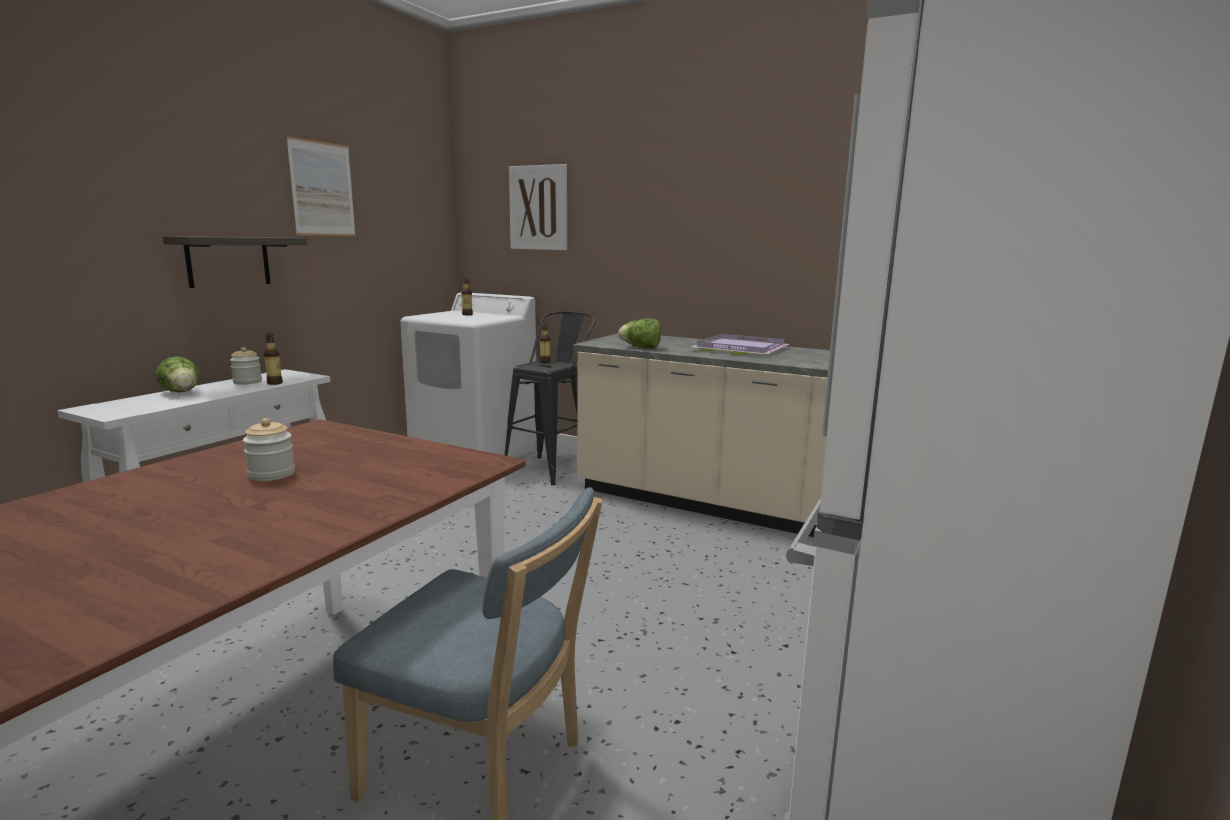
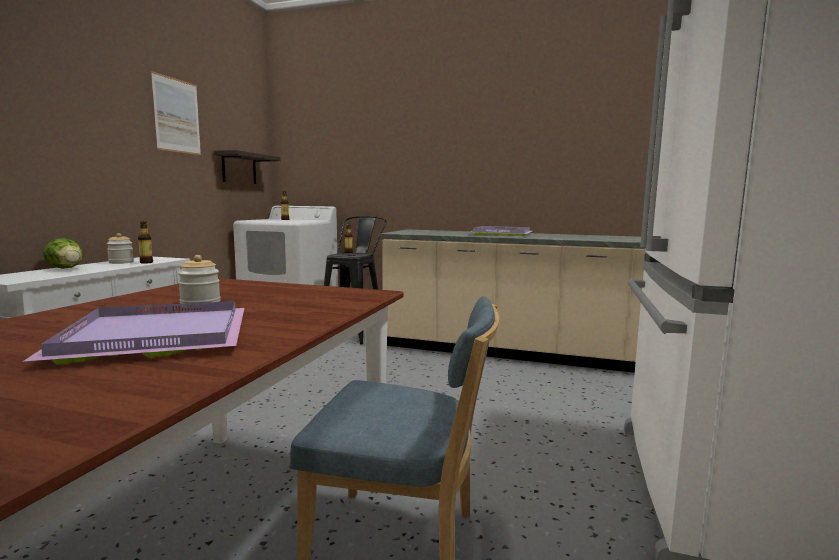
camera: 10 degrees left, 5 degrees down
shelf [163,236,307,288] -> shelf moved to [214,150,281,184]
picture [509,164,567,250] -> none
lettuce [619,318,661,349] -> none
none -> purple tray [22,301,244,365]

